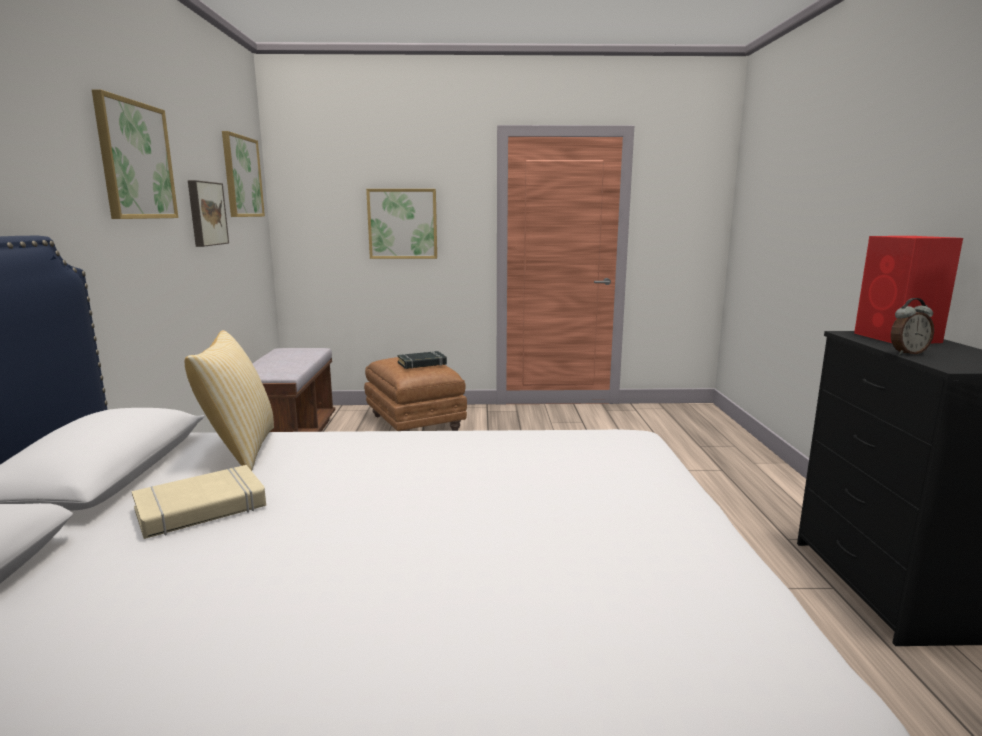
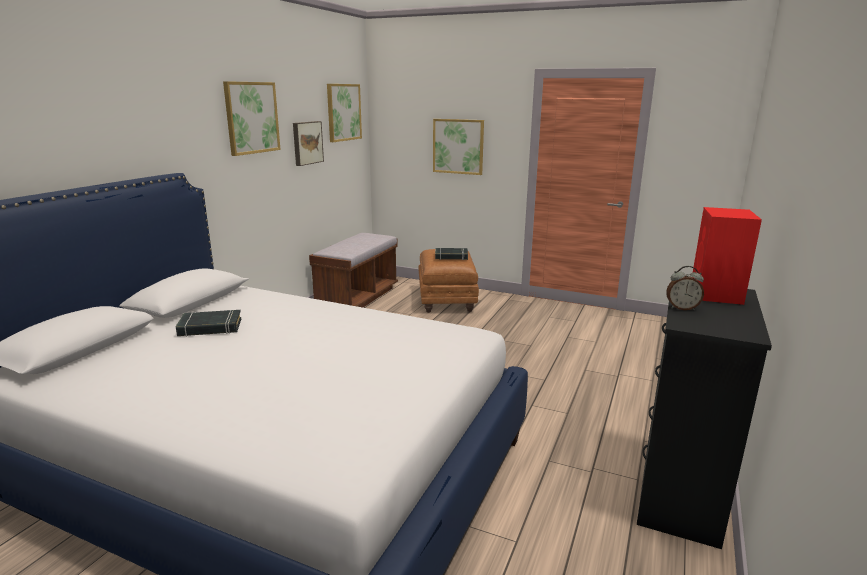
camera: 25 degrees right, 5 degrees up
beige book [132,465,266,539] -> black book [176,310,241,337]
pillow [185,330,274,471] -> none

